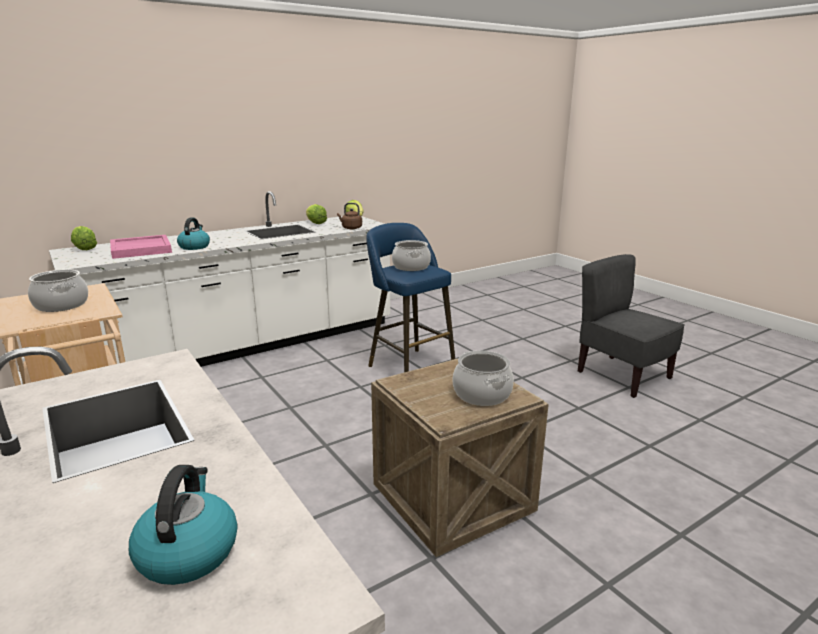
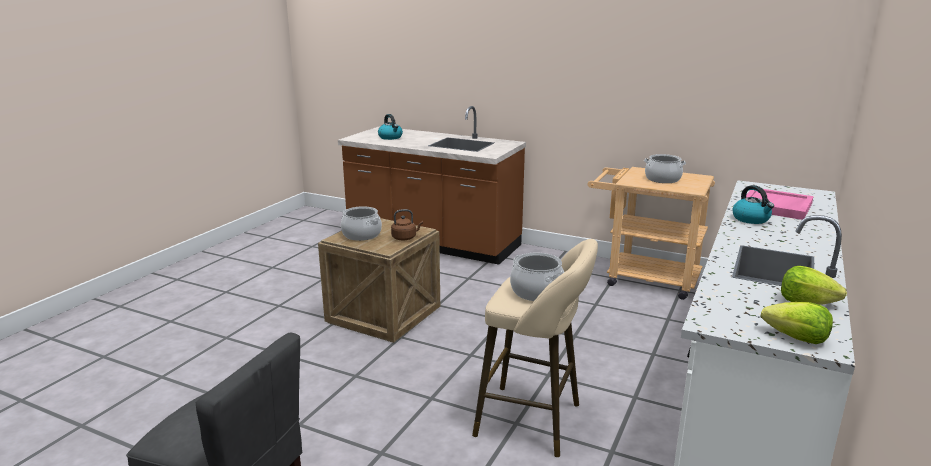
camera: 150 degrees right, 0 degrees up
lettuce [71,226,97,250] -> none
brown kettle [337,203,362,229] -> brown kettle moved to [391,209,423,240]
blue stool [366,223,455,372] -> beige stool [472,239,598,457]

